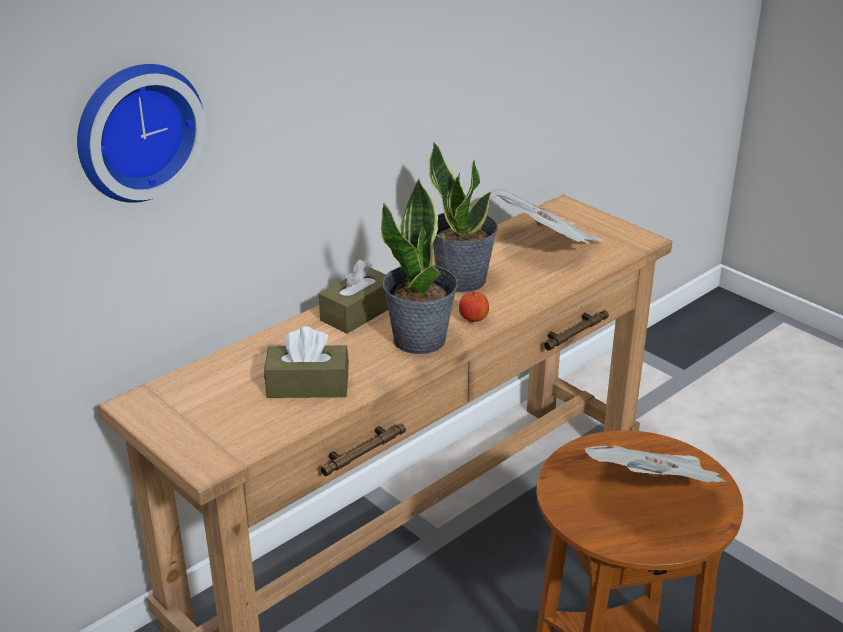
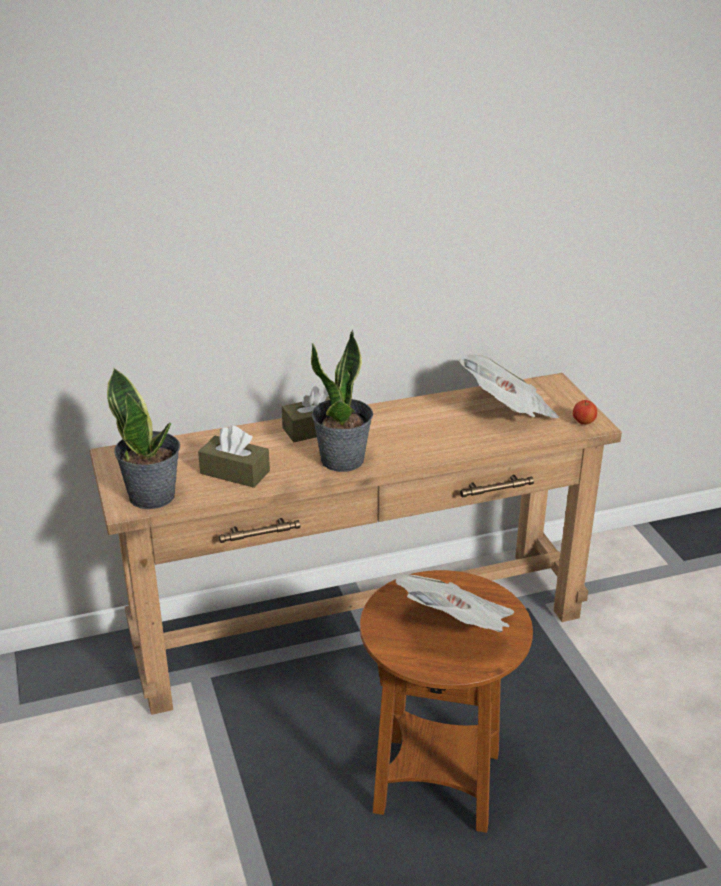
camera: 25 degrees right, 0 degrees up
wall clock [77,64,206,203] -> none
potted plant [428,142,498,293] -> potted plant moved to [107,368,180,509]
apple [459,291,489,322] -> apple moved to [573,400,597,425]

